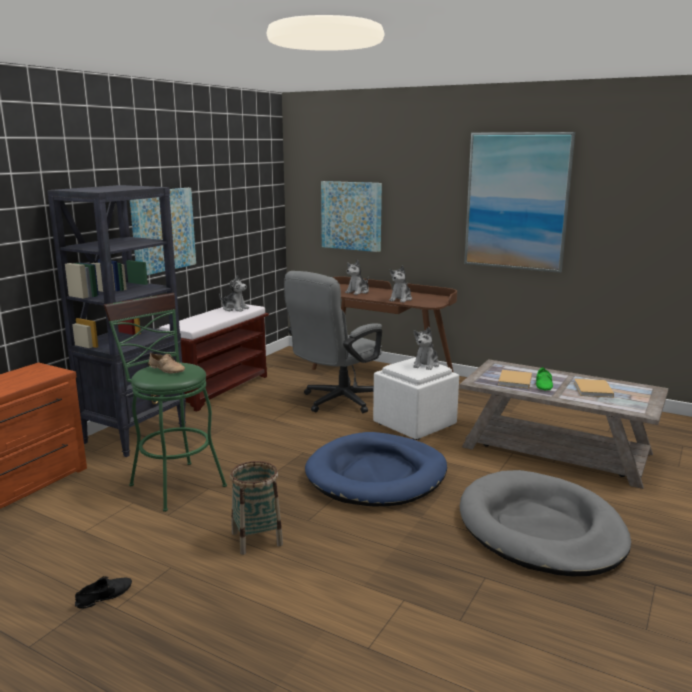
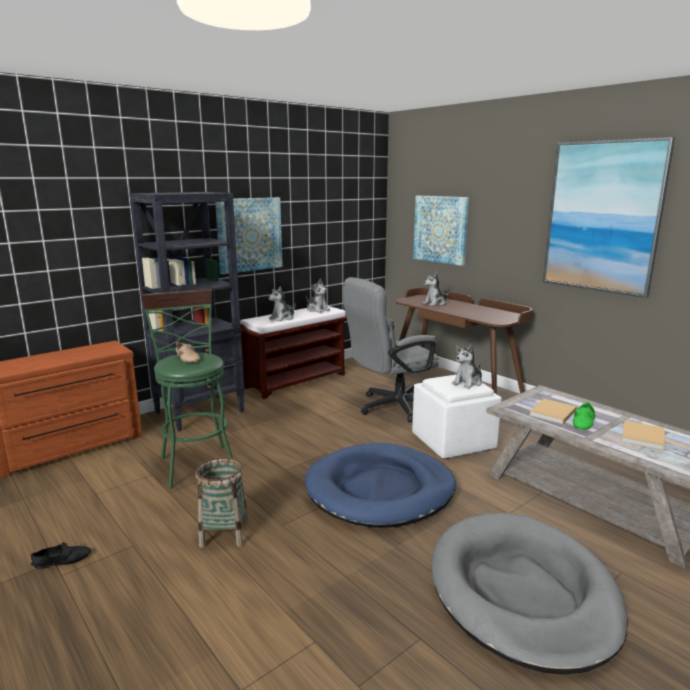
camera: 20 degrees right, 0 degrees up
plush toy [389,265,412,302] -> plush toy moved to [268,286,296,322]

